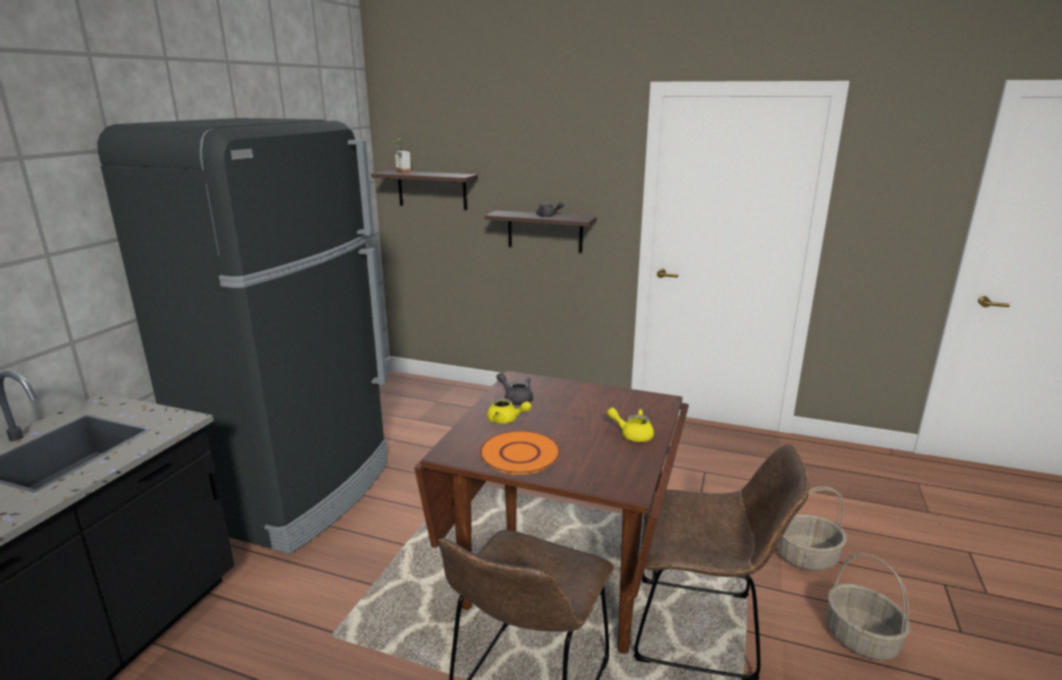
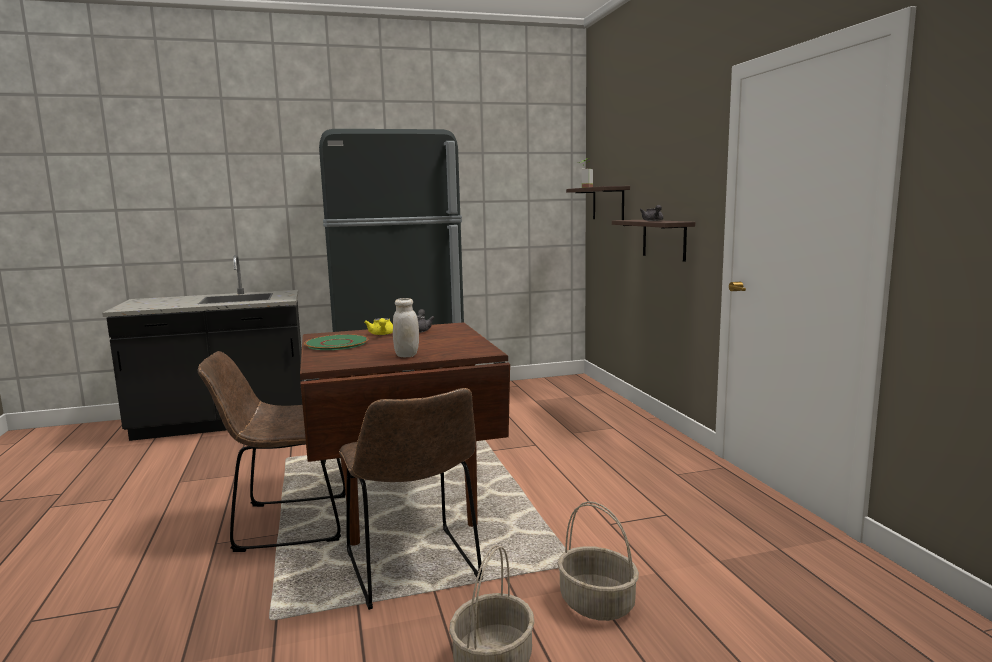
camera: 55 degrees right, 10 degrees down
orange plate [480,431,560,475] -> green plate [304,334,368,350]
yellow teapot [607,408,654,442] -> white jar [393,298,419,357]

